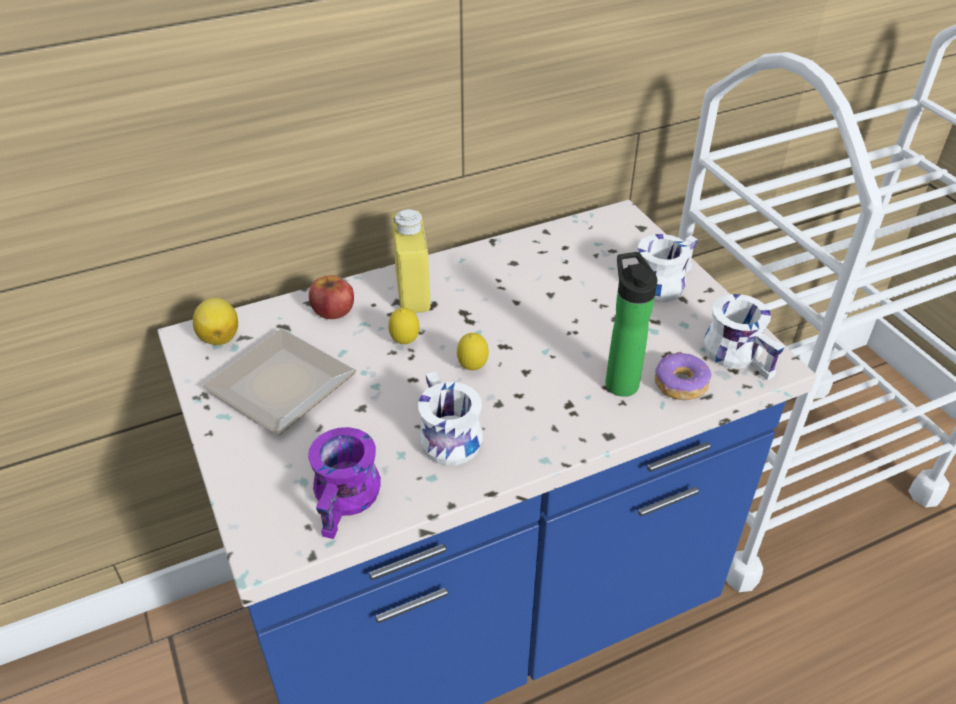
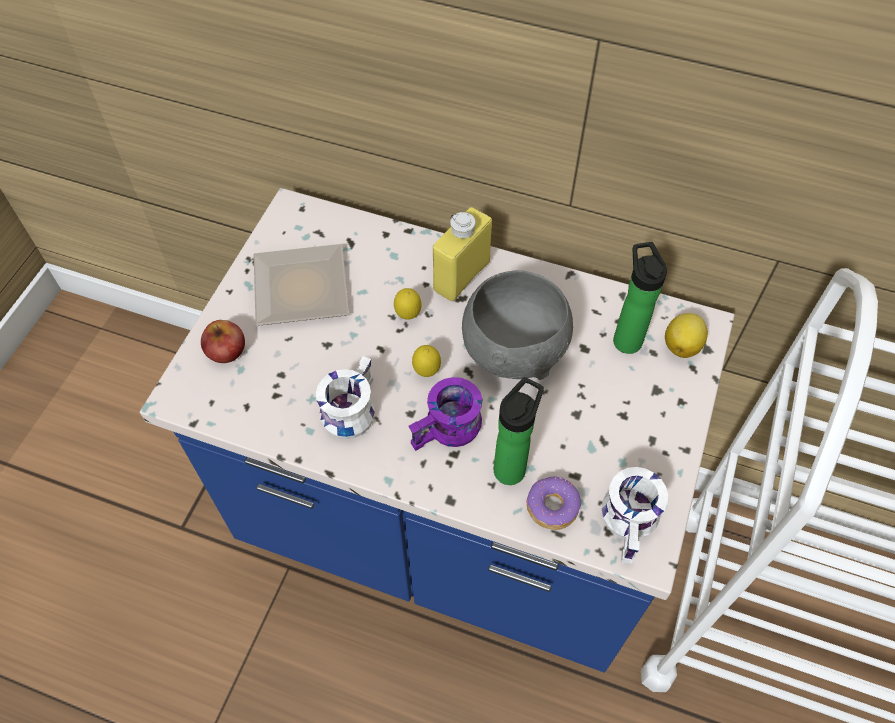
camera: 45 degrees right, 15 degrees up
lemon [193,298,238,345] -> lemon moved to [665,313,708,358]
purple mug [308,427,381,539] -> purple mug moved to [408,377,482,451]
apple [309,275,354,319] -> apple moved to [201,320,245,363]
white mug [638,234,698,302] -> none
none -> grey bowl [462,271,573,380]
none -> bottle [613,242,667,354]

